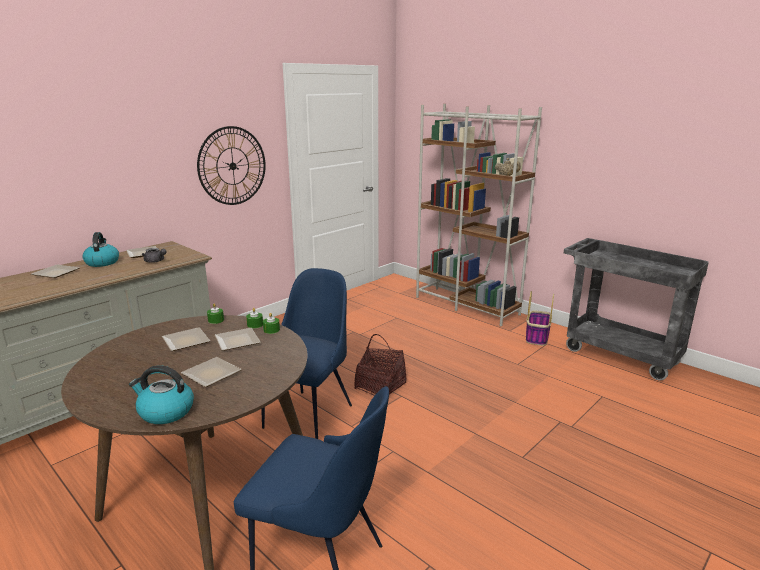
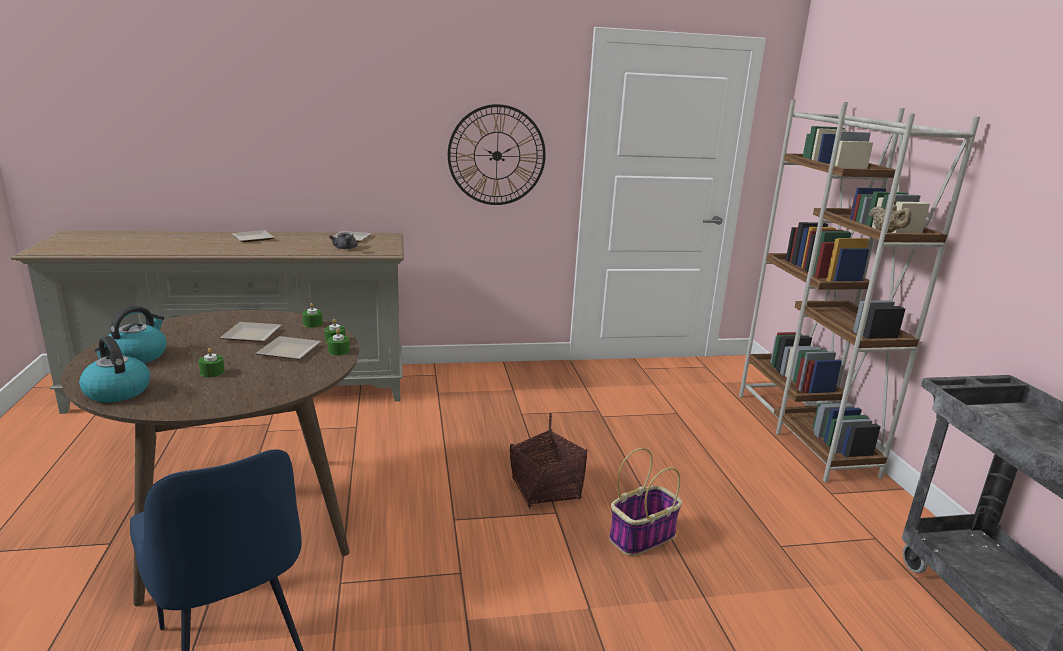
camera: 35 degrees right, 0 degrees up
kettle [82,232,119,267] -> kettle moved to [109,306,167,363]
plate [181,357,242,387] -> green candle [198,348,225,378]
blue chair [261,268,352,439] -> none
basket [526,291,554,346] -> basket moved to [609,448,682,556]

